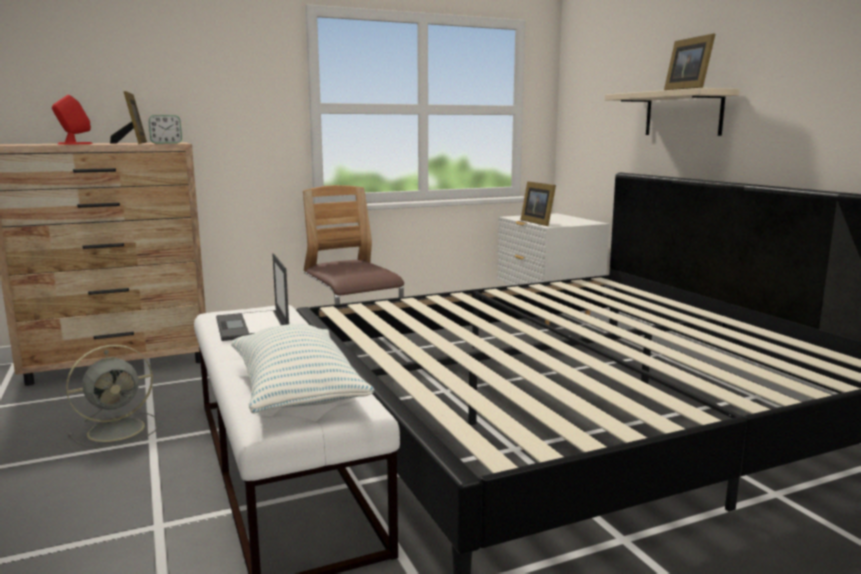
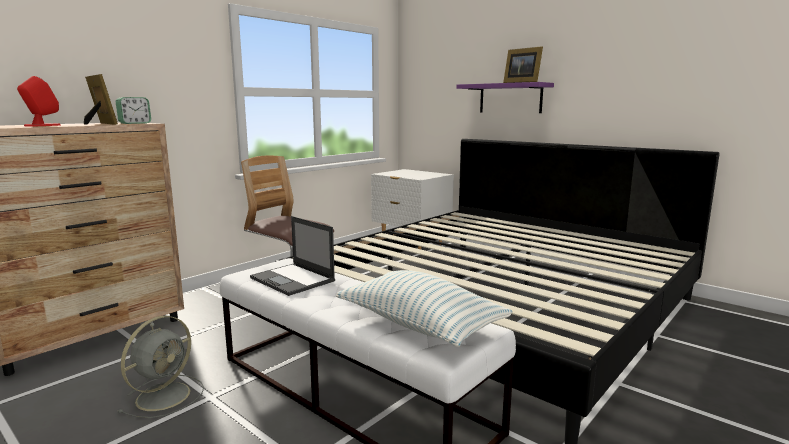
camera: 25 degrees left, 0 degrees up
picture frame [520,181,556,226] -> none
beige shelf [605,88,740,136] -> purple shelf [456,82,554,113]

